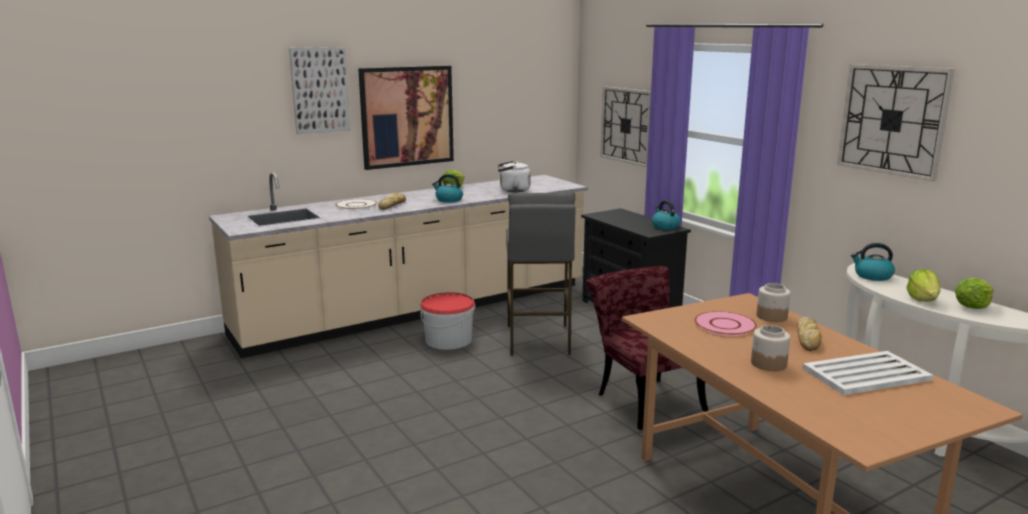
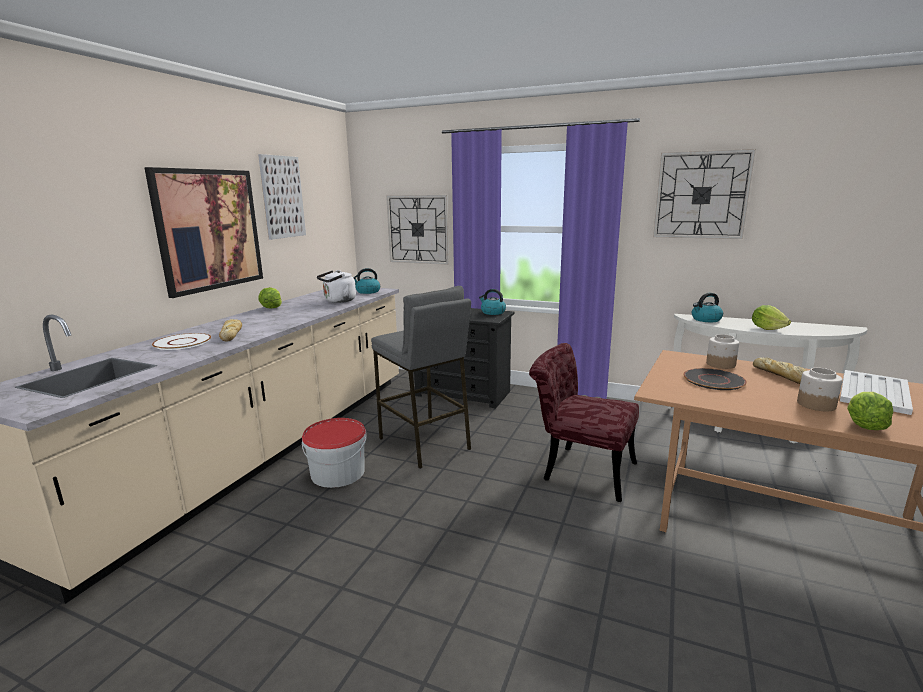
camera: 35 degrees left, 0 degrees up
picture [289,47,351,134] -> picture moved to [258,154,306,240]
kettle [432,174,463,202] -> kettle moved to [353,268,380,294]
pink plate [694,311,757,336] -> black plate [683,368,747,390]
lettuce [955,278,994,309] -> lettuce moved to [847,392,893,430]

